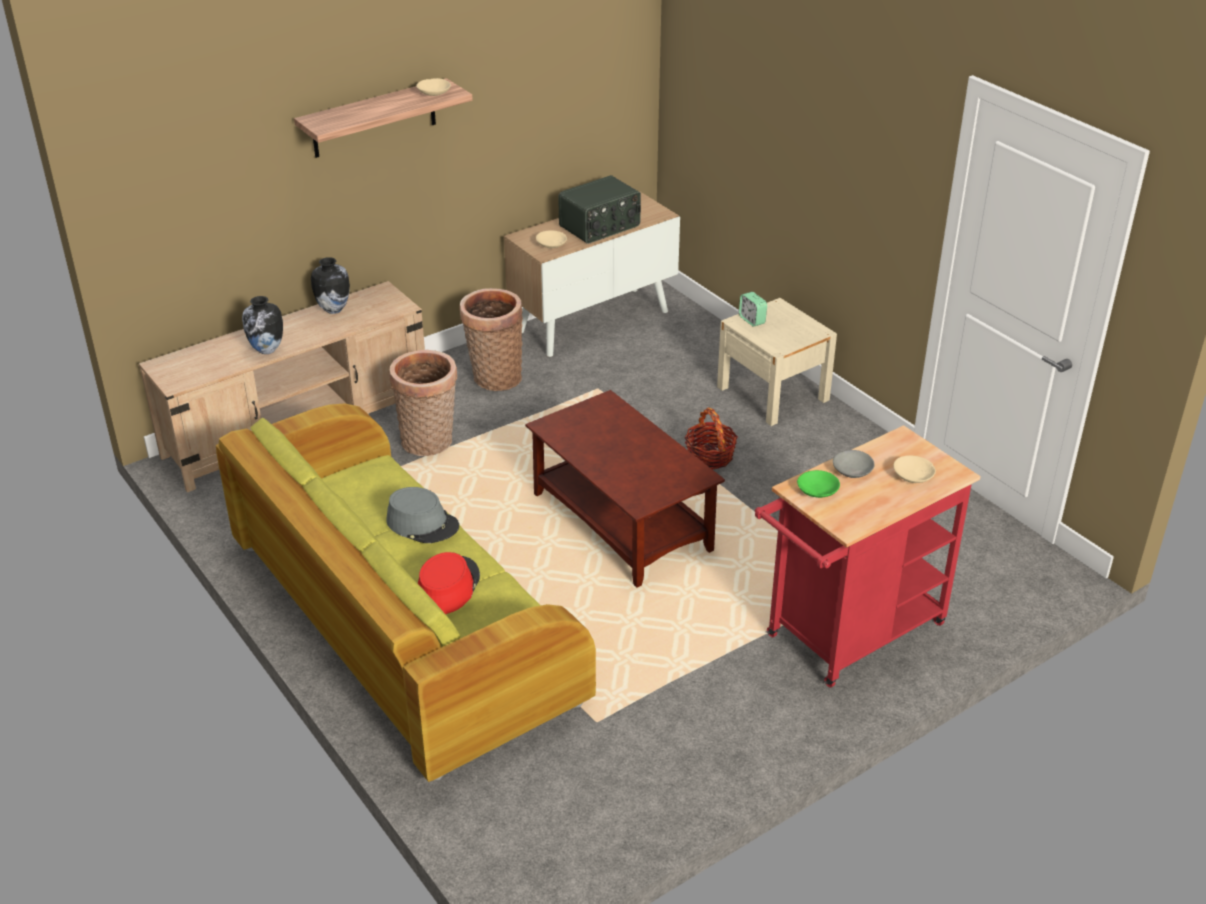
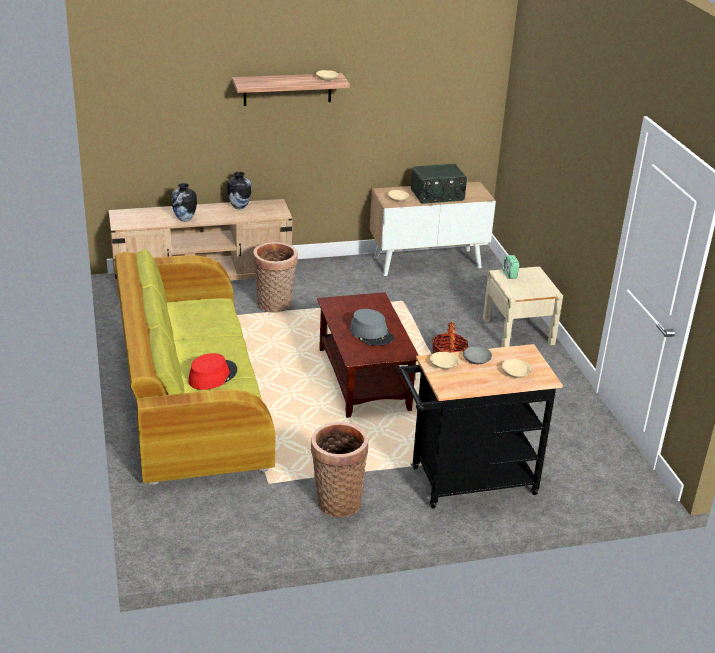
camera: 20 degrees right, 5 degrees down
grey hat [386,487,459,543] -> grey hat moved to [350,309,394,346]
basket [460,288,523,391] -> basket moved to [311,422,368,517]
red cart [755,425,981,687] -> black cart [398,344,563,508]
green bowl [797,470,840,498] -> beige bowl [430,352,459,369]

